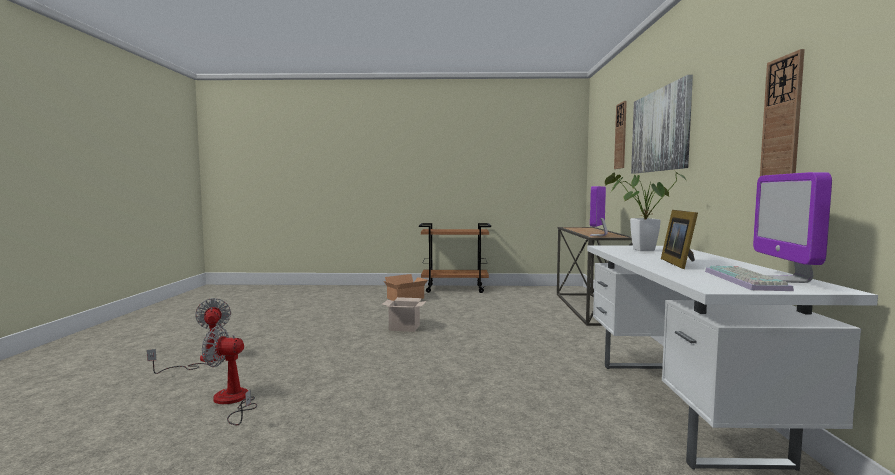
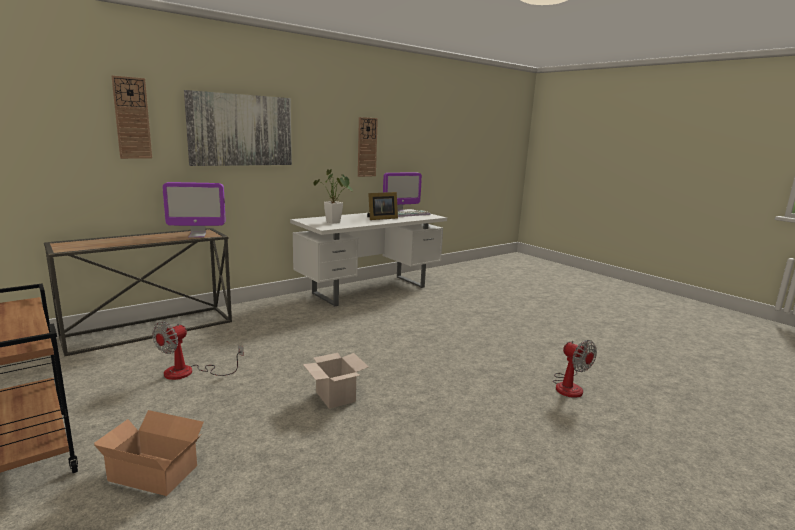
camera: 130 degrees left, 10 degrees up
fan [147,298,231,374] -> fan moved to [152,321,244,380]

